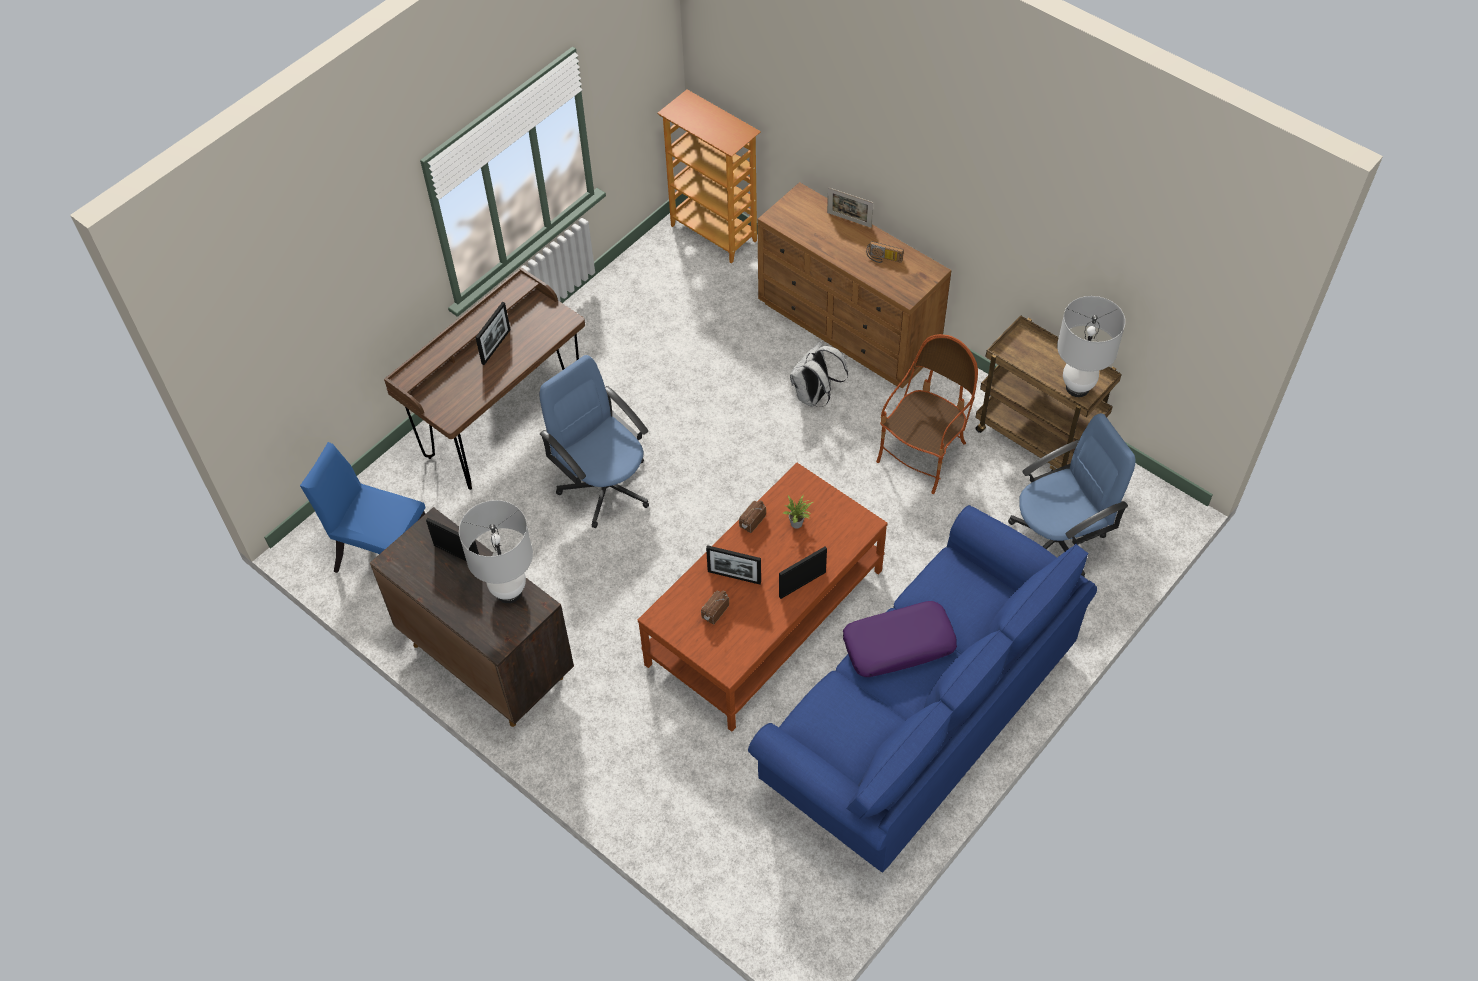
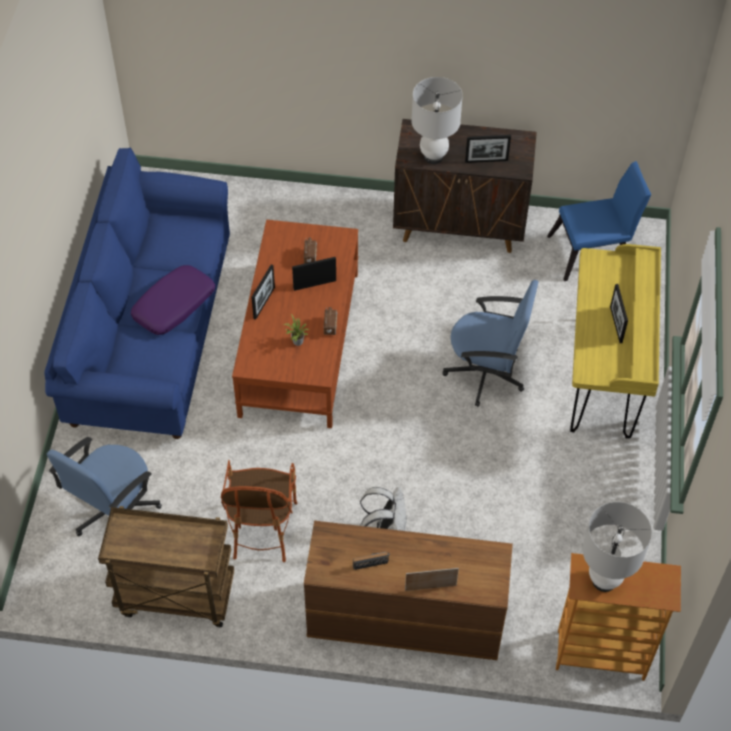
camera: 145 degrees right, 0 degrees up
brown desk [384,268,585,490] -> yellow desk [570,244,661,438]
white table lamp [1057,296,1125,397] -> white table lamp moved to [583,502,652,592]

